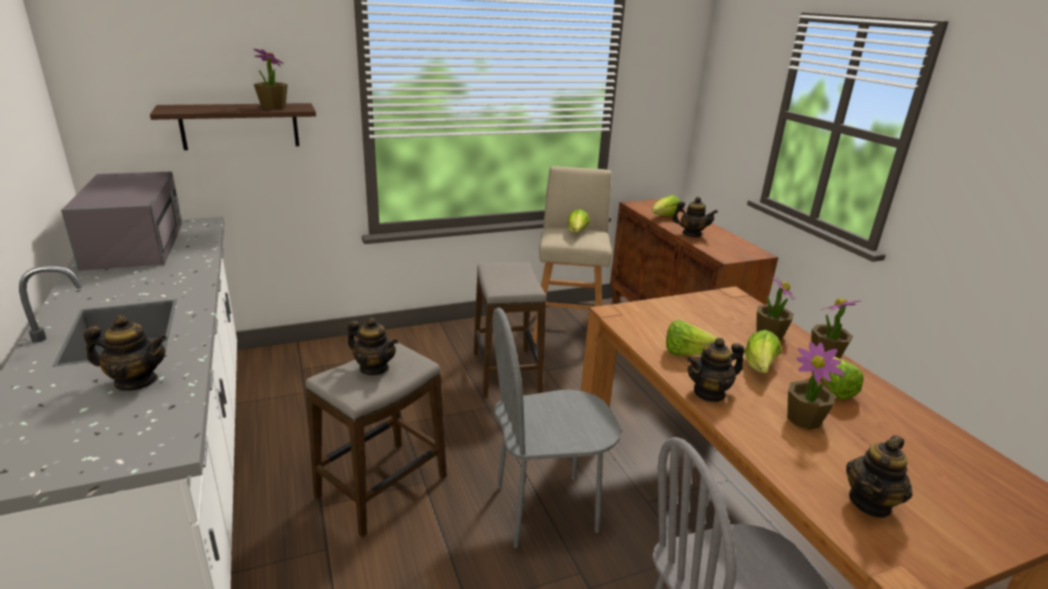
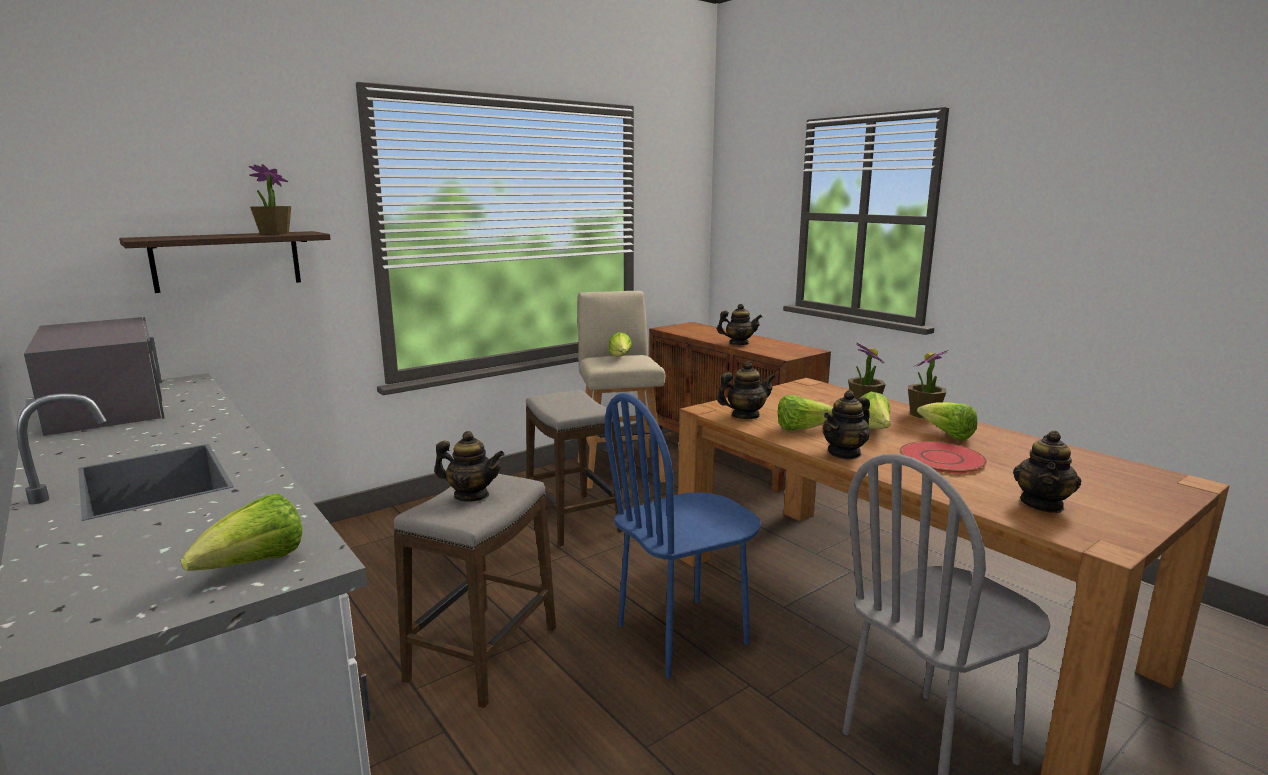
camera: 15 degrees left, 10 degrees down
teapot [83,315,167,391] -> teapot moved to [717,361,775,419]
grey chair [493,307,622,548] -> blue chair [604,393,761,678]
lettuce [652,195,681,216] -> lettuce moved to [181,493,302,571]
potted plant [787,342,844,430] -> red plate [899,441,987,473]

